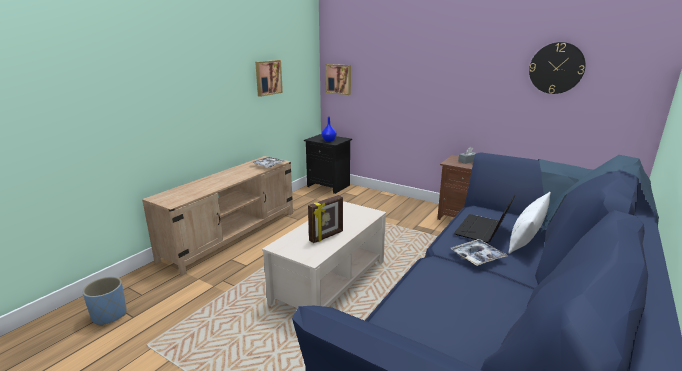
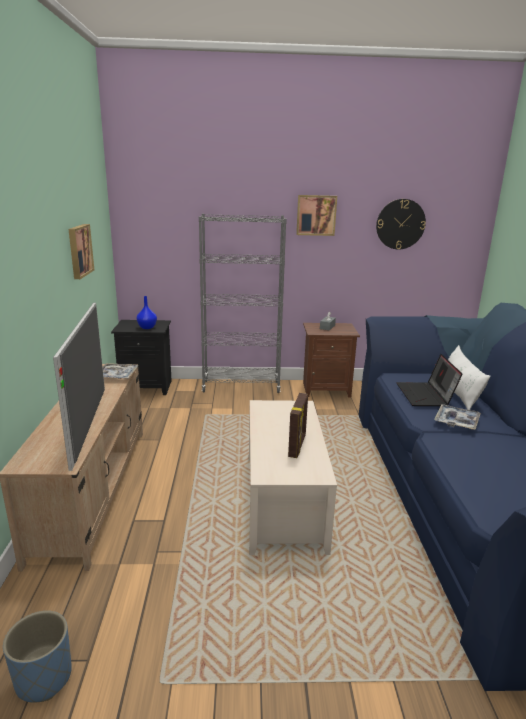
camera: 35 degrees left, 0 degrees up
picture [325,64,351,95] -> picture moved to [296,195,337,236]
none -> television [53,303,105,471]
none -> grey bookcase [199,214,287,393]

